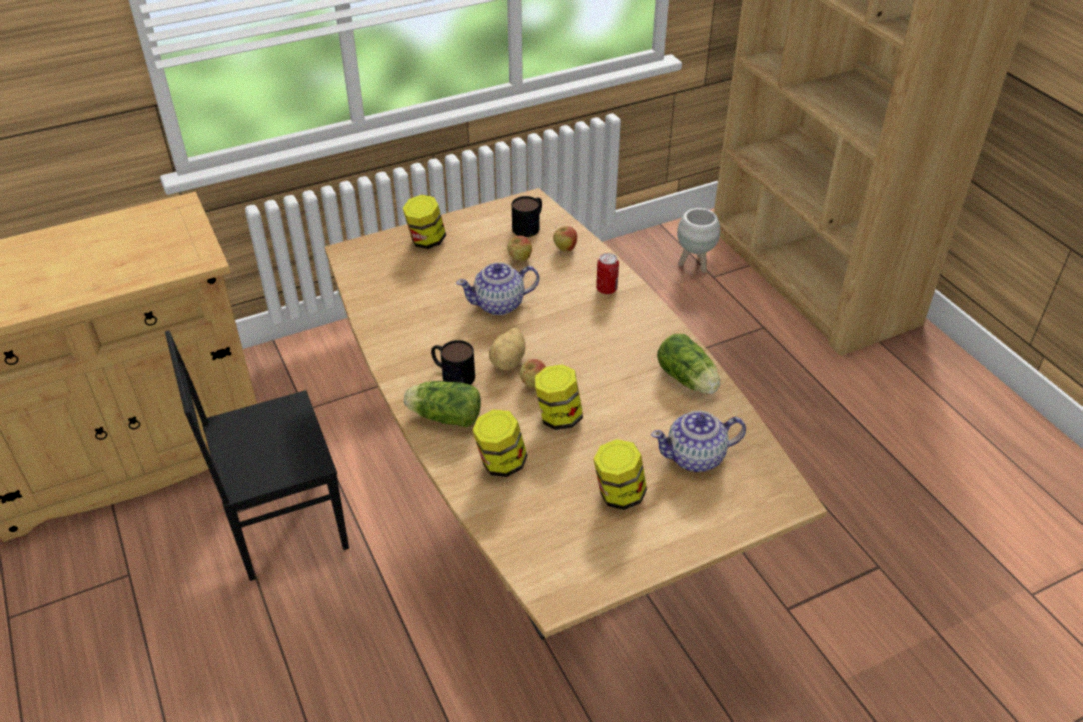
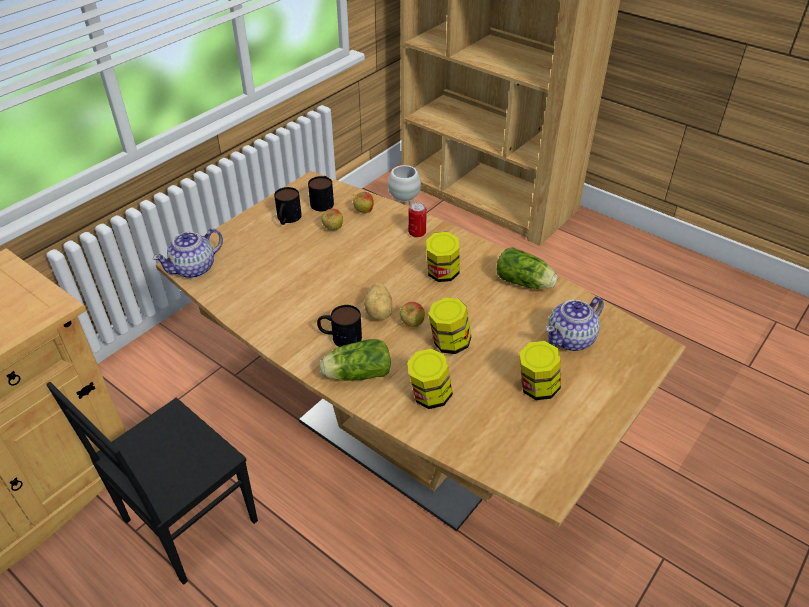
camera: 25 degrees left, 0 degrees up
jar [403,195,446,249] -> jar moved to [426,232,460,282]
teapot [456,262,539,315] -> teapot moved to [153,229,223,278]
none -> mug [274,187,302,225]

